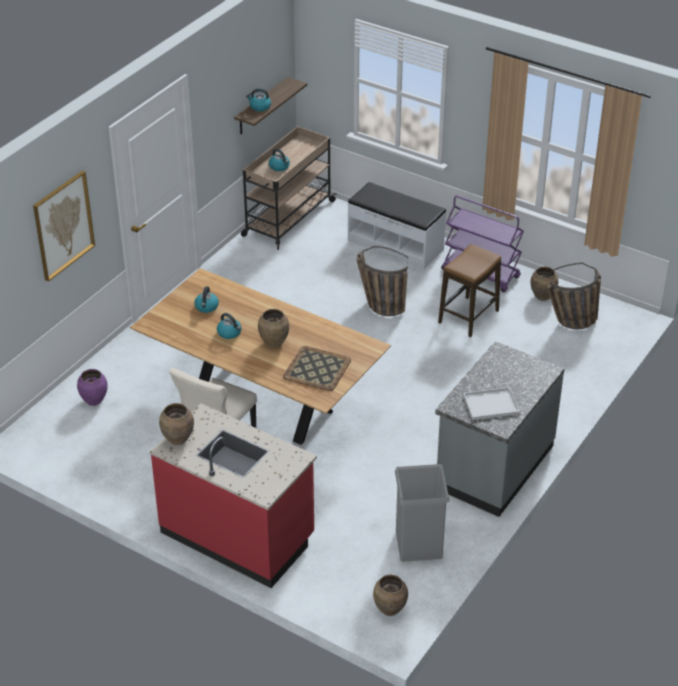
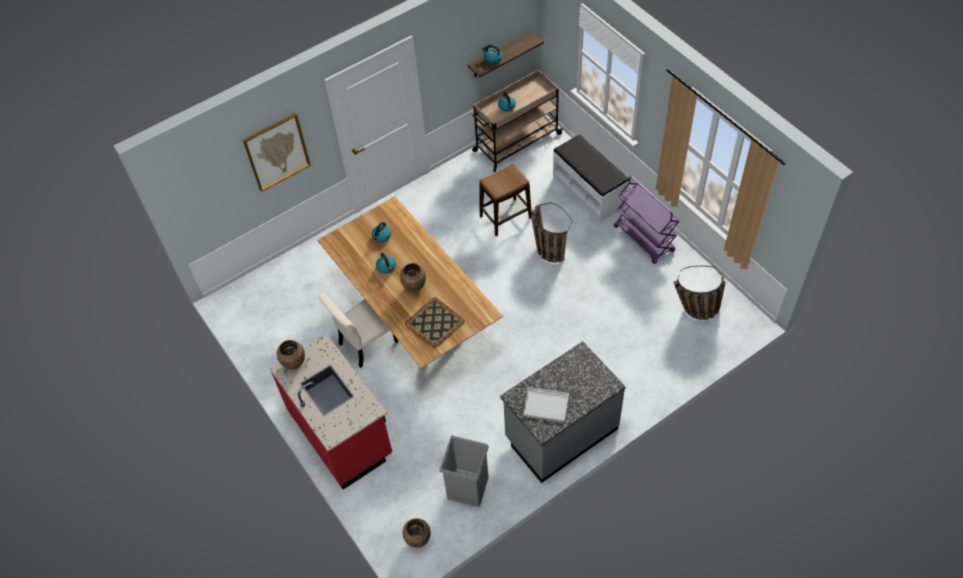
camera: 25 degrees right, 15 degrees up
purple vase [77,369,108,406] -> none
stool [438,244,501,337] -> stool moved to [479,164,532,236]
brown vase [531,267,558,301] -> none

